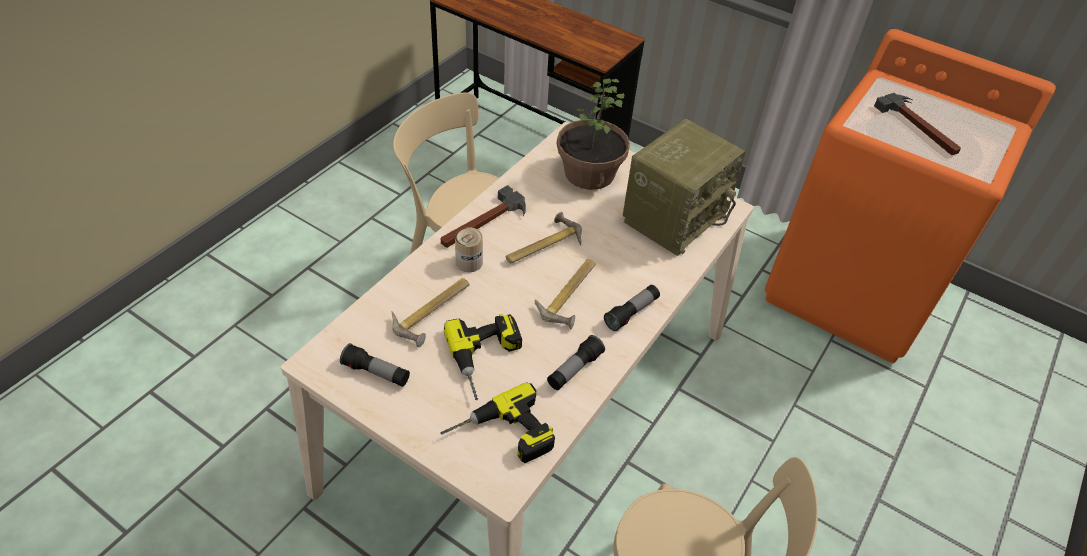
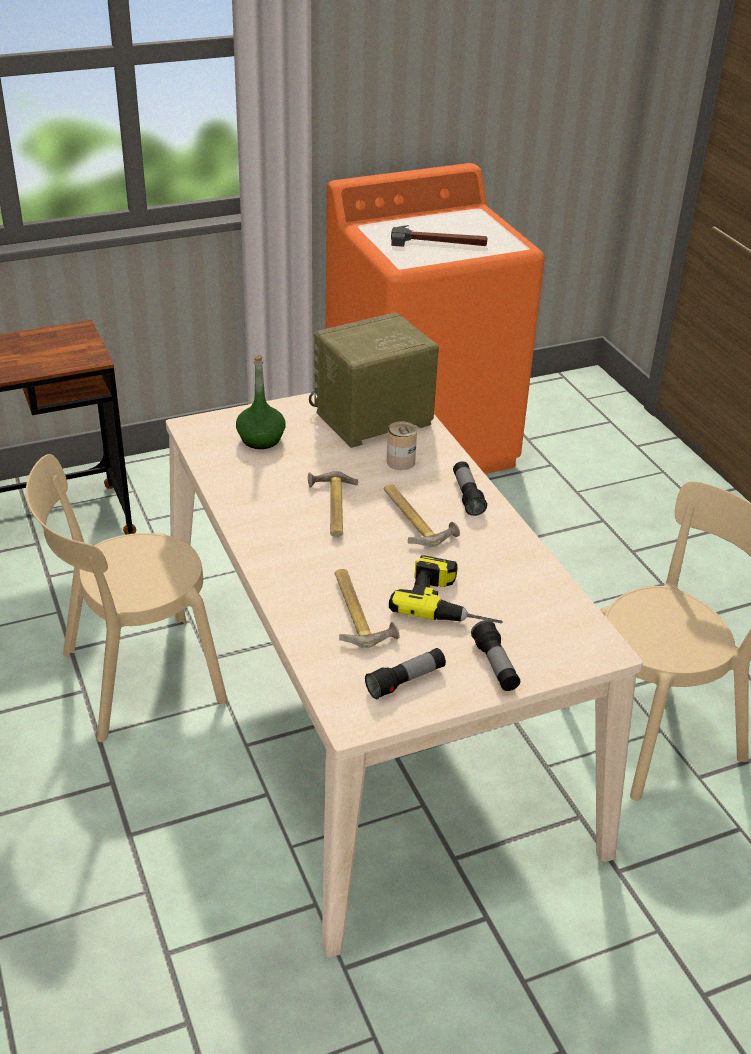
camera: 55 degrees left, 10 degrees down
power drill [440,382,555,464] -> none
hammer [441,185,526,248] -> none
can [455,227,483,272] -> can moved to [387,421,417,470]
flashlight [547,335,605,390] -> flashlight moved to [471,620,520,691]
potted plant [557,78,630,190] -> green bottle [236,355,286,449]
radio [623,119,746,256] -> radio turned 105 degrees counterclockwise [309,312,439,448]

